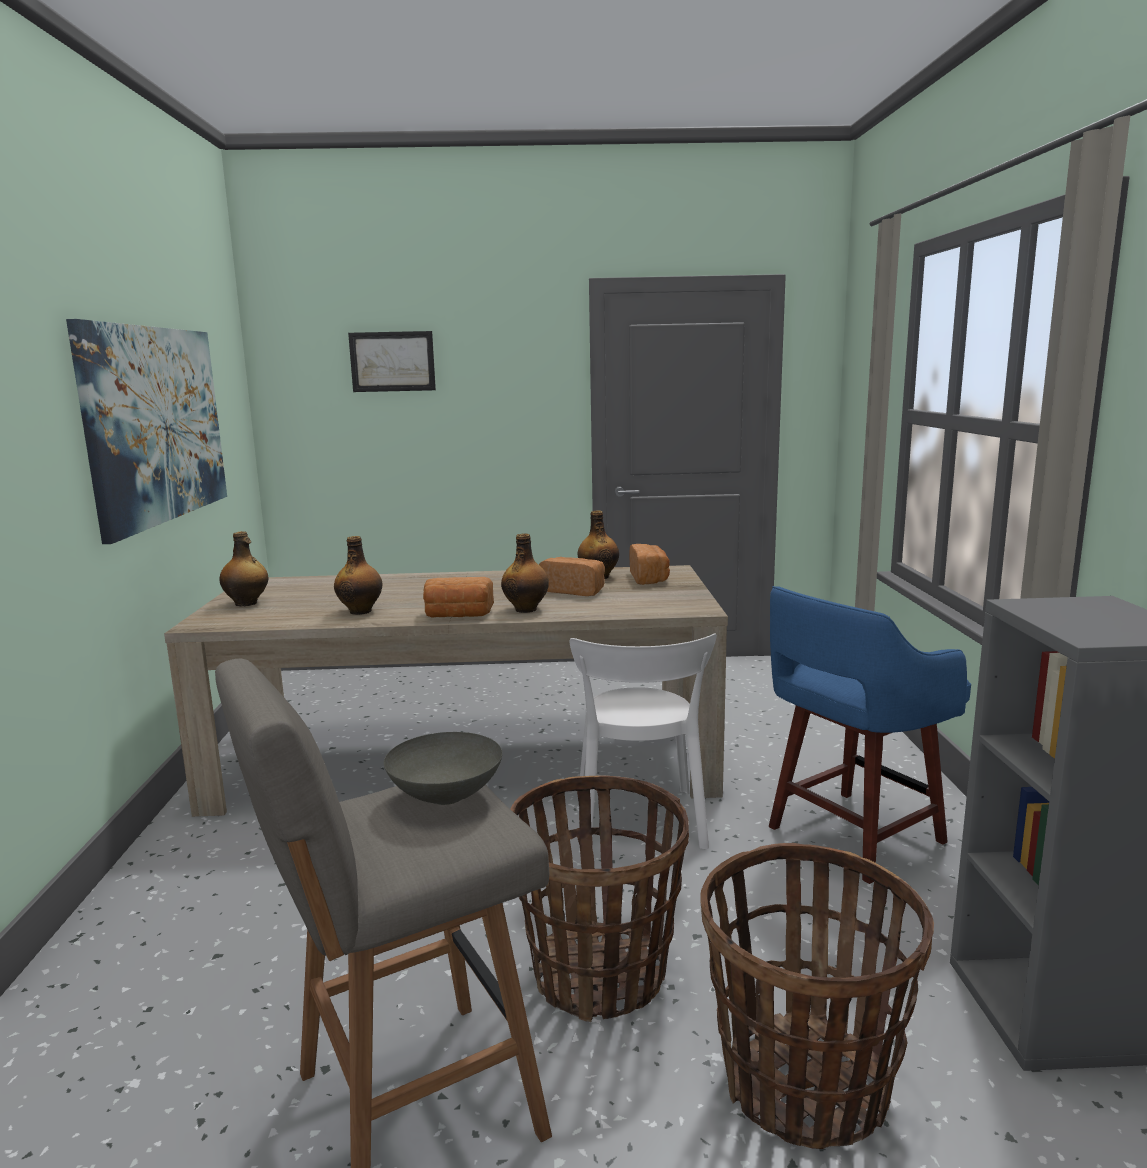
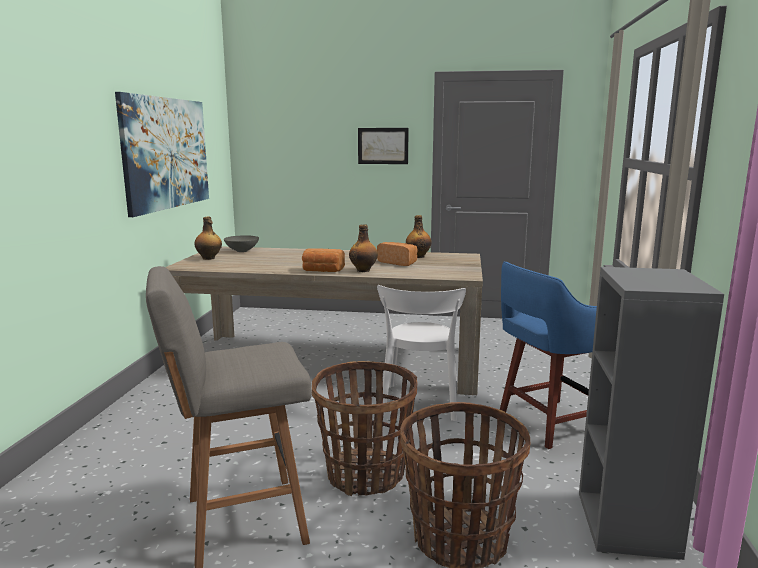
camera: 10 degrees right, 0 degrees up
bottle [334,536,382,615] -> none
picture [348,331,436,392] -> picture moved to [358,128,409,164]
grey bowl [384,732,502,805] -> grey bowl moved to [224,235,259,252]
bread [630,544,670,585] -> none

